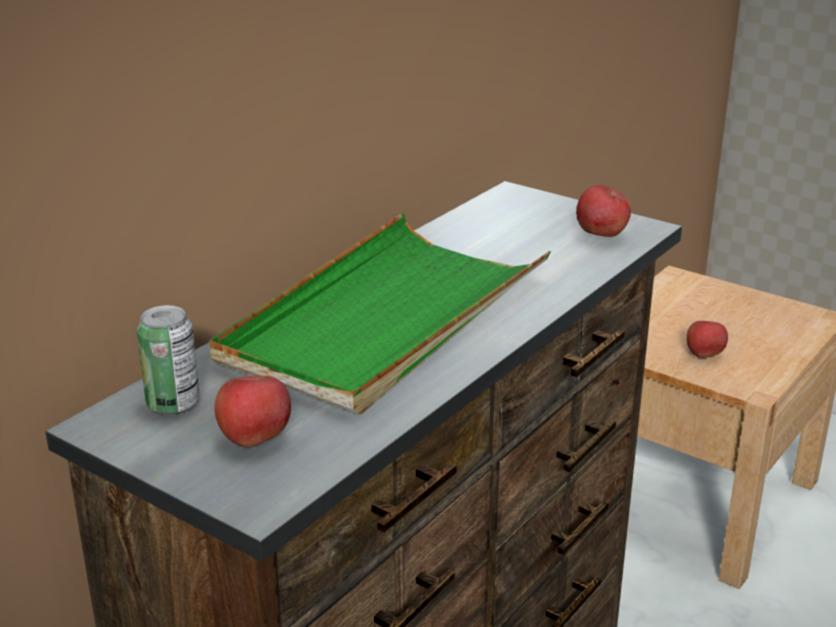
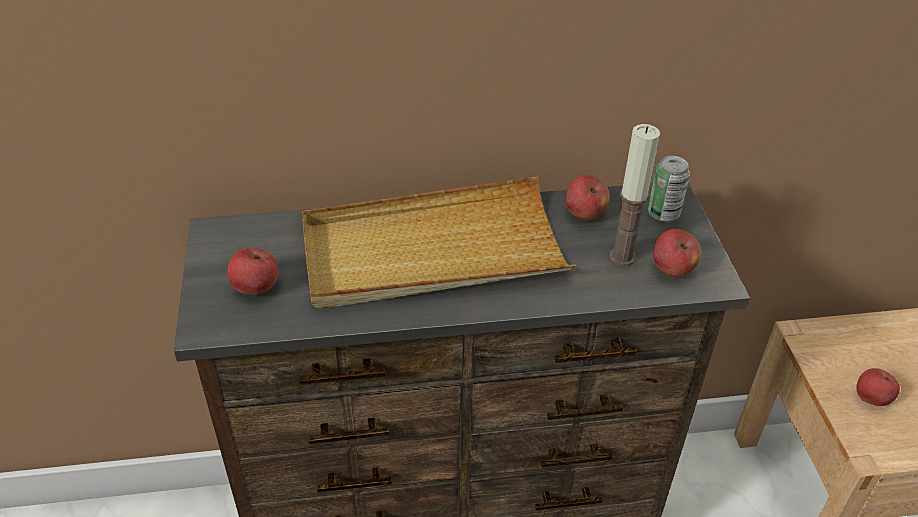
camera: 45 degrees right, 15 degrees up
can [137,305,200,415] -> can moved to [648,156,690,222]
green tray [209,213,551,415] -> beige tray [302,176,576,309]
none -> apple [566,175,610,220]
none -> candle [609,124,660,266]

